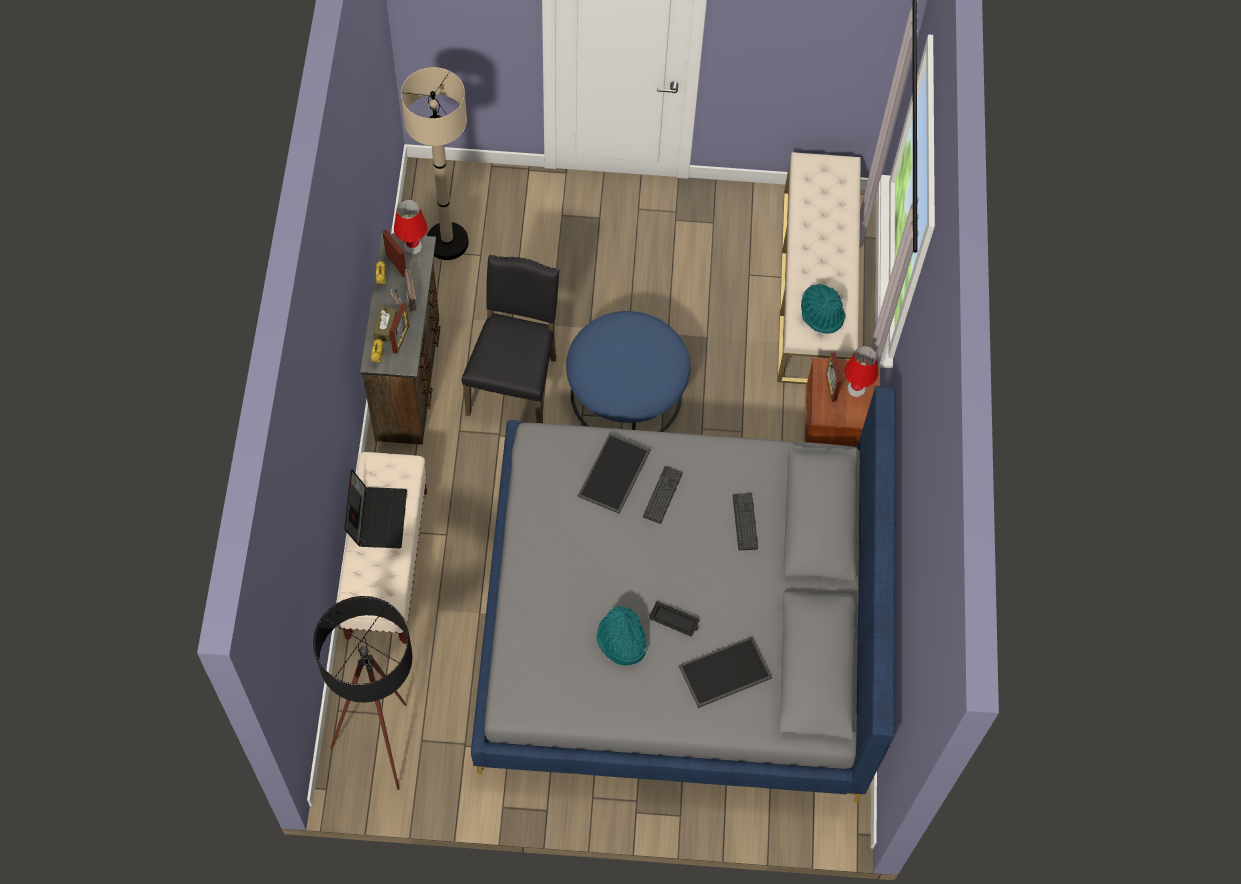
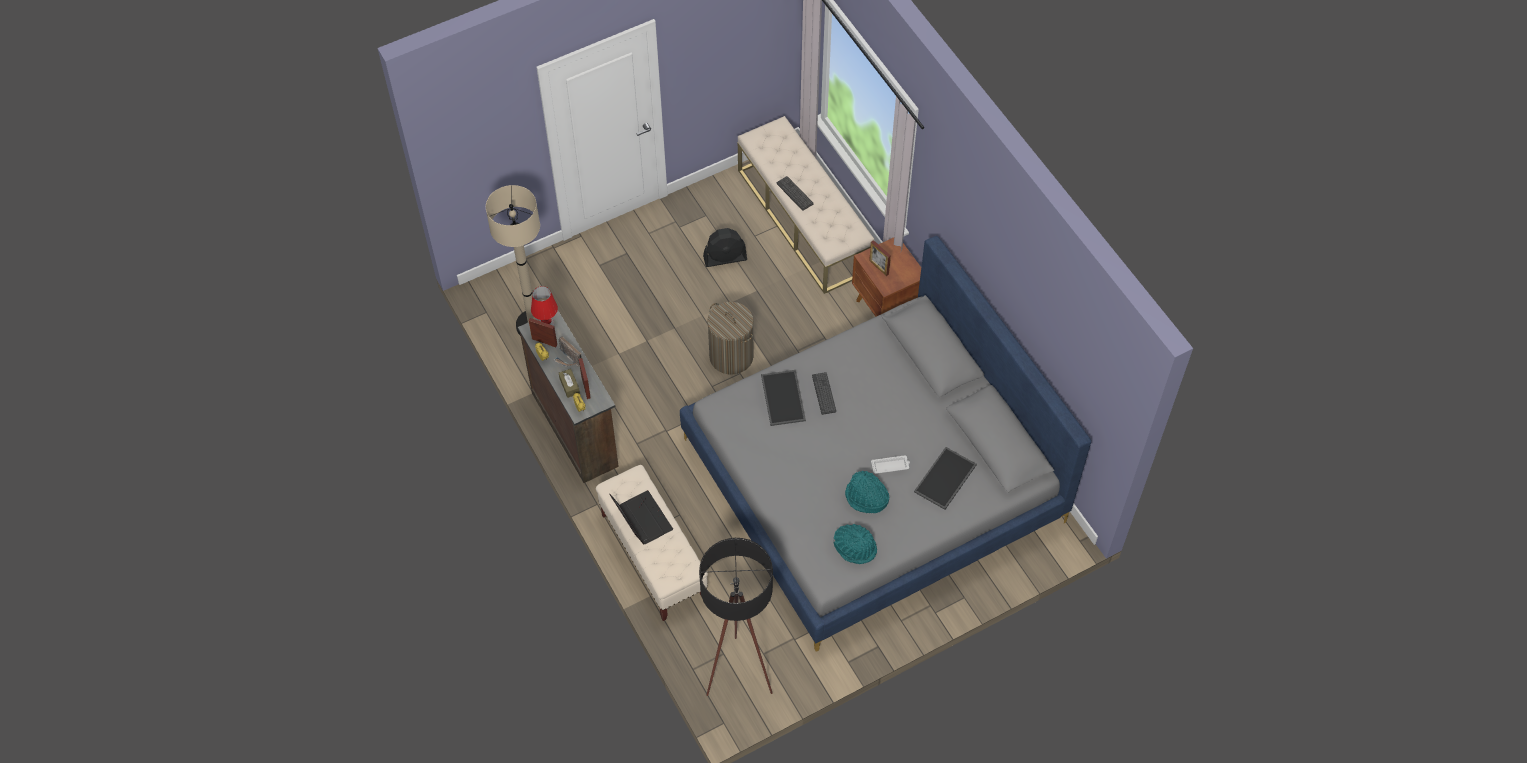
camera: 30 degrees left, 5 degrees down
black chair [462,255,560,423] -> none
blue ottoman [566,311,690,432] -> laundry basket [707,302,754,375]
black tray [649,601,699,636] -> white tray [871,455,910,474]
keyboard [733,493,758,551] -> keyboard moved to [777,176,813,211]
turquoise hat [801,283,845,334] -> turquoise hat moved to [834,524,877,564]
red table lamp [844,346,878,397] -> none
none -> black fan [703,228,747,267]

